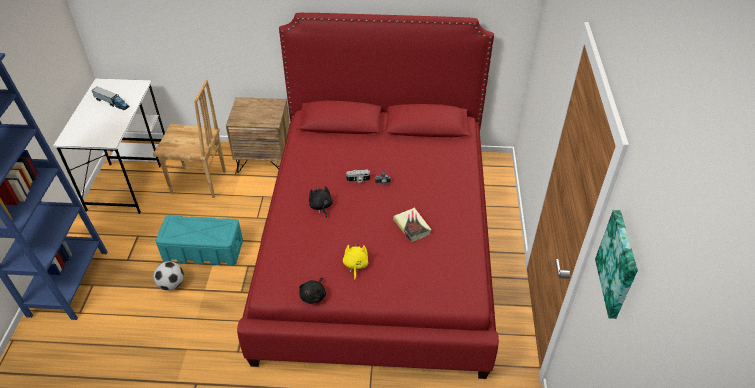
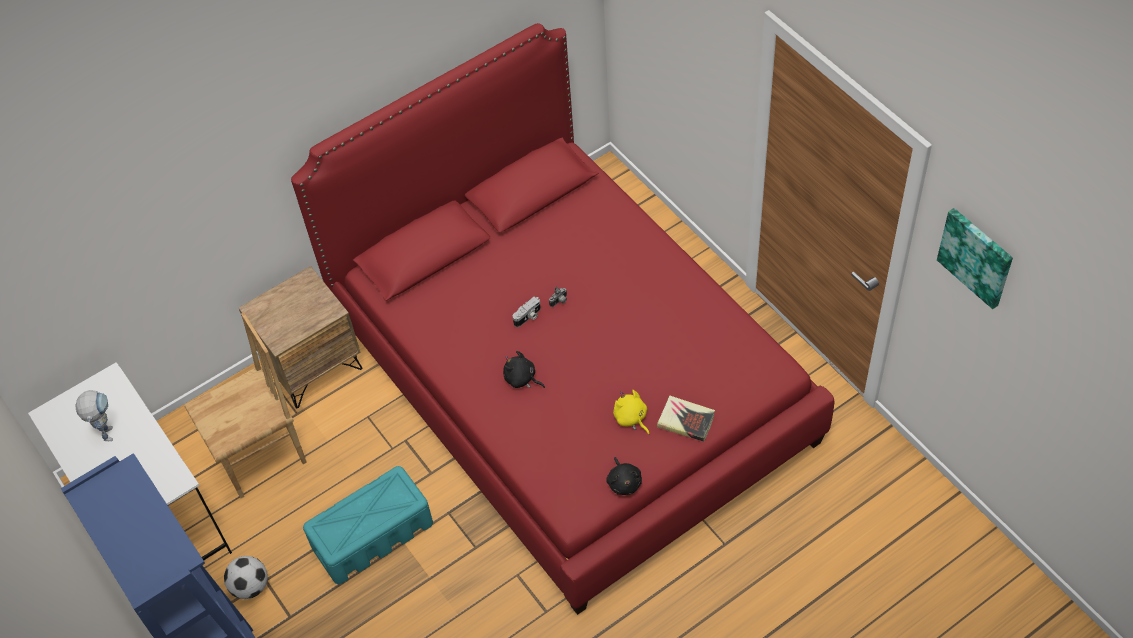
camera: 35 degrees left, 10 degrees up
toy truck [91,87,130,110] -> toy robot [75,390,113,441]
football [153,261,184,291] -> football moved to [224,556,268,599]
book [393,208,431,242] -> book moved to [657,395,715,442]

